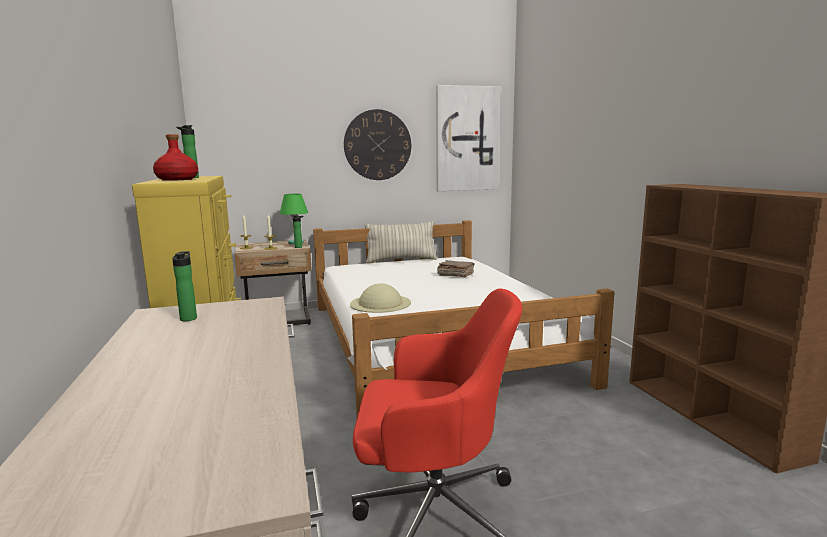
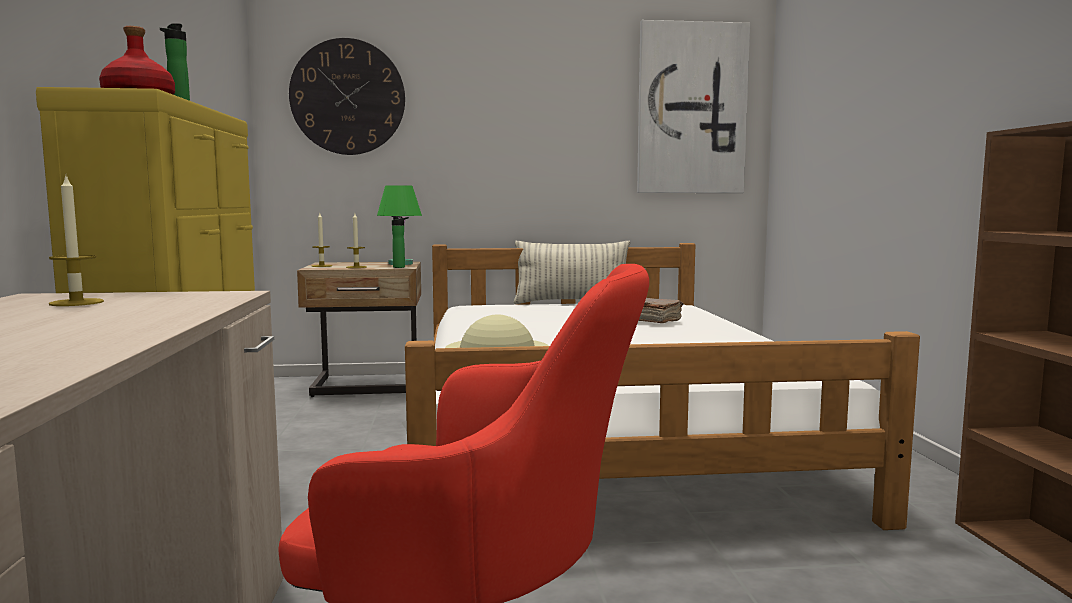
camera: 10 degrees right, 5 degrees down
bottle [172,251,197,321] -> candle [49,176,104,306]
wall clock [344,109,411,180] -> wall clock moved to [289,38,405,155]

